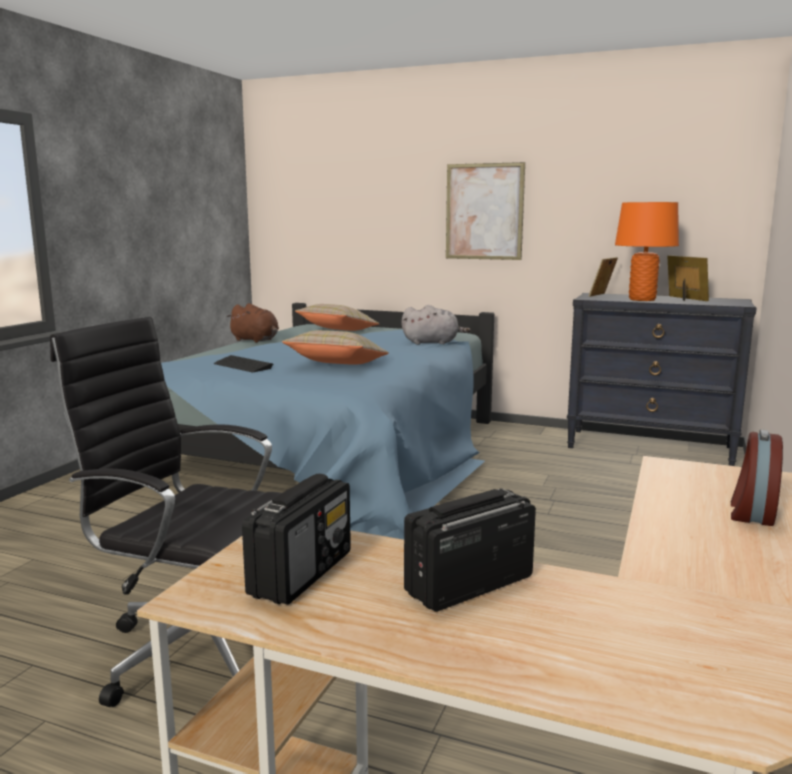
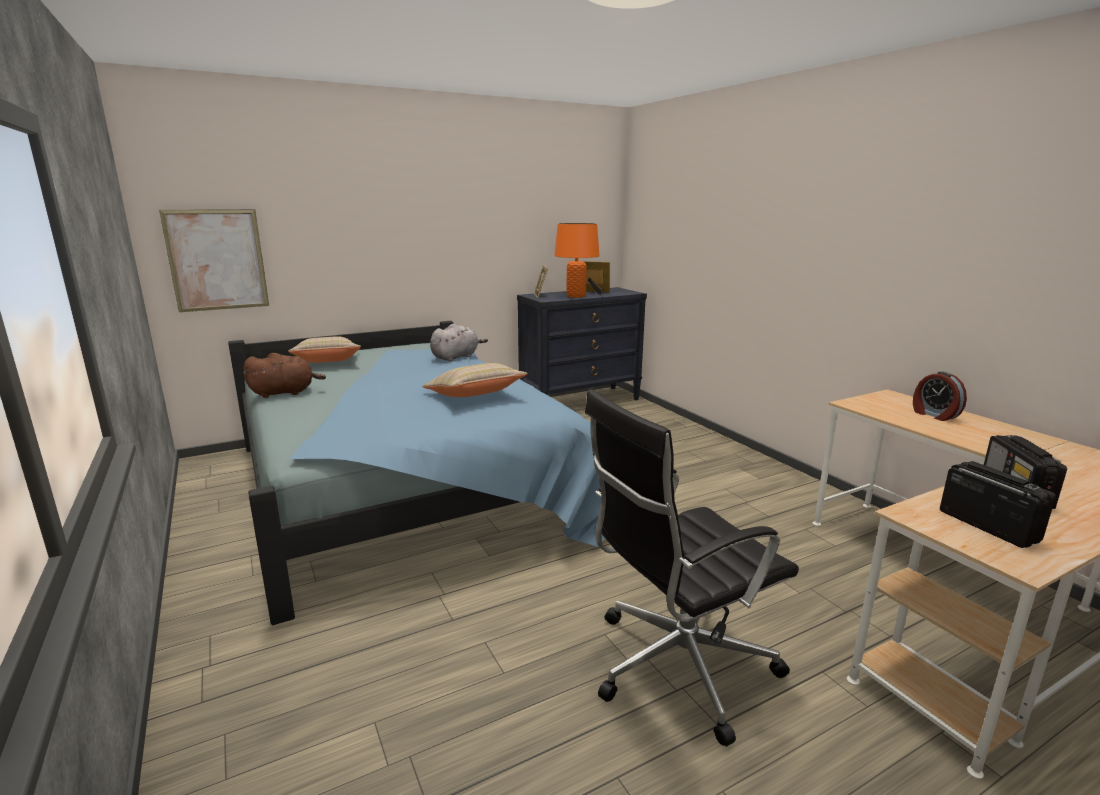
camera: 50 degrees left, 5 degrees up
keyboard [214,355,273,372] -> none
picture [446,162,525,260] -> picture moved to [159,209,269,312]

